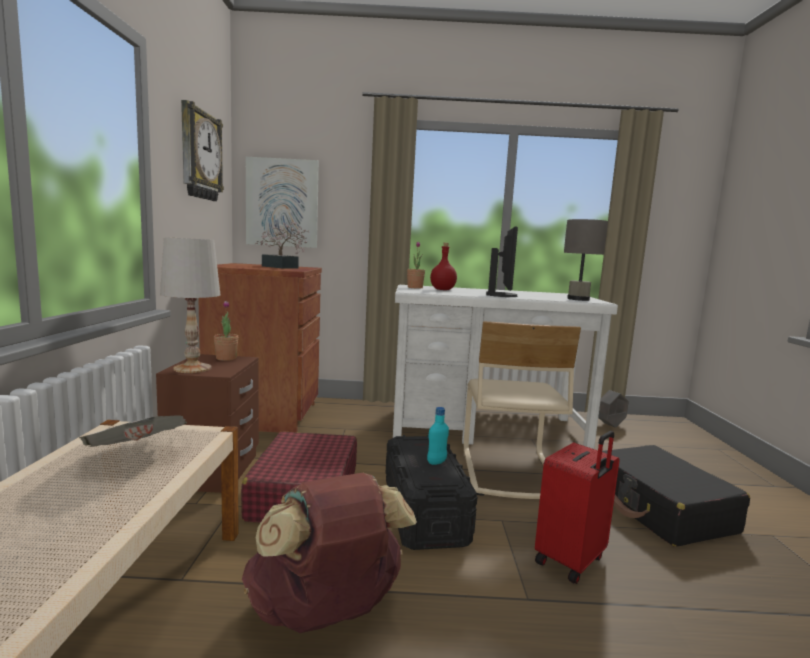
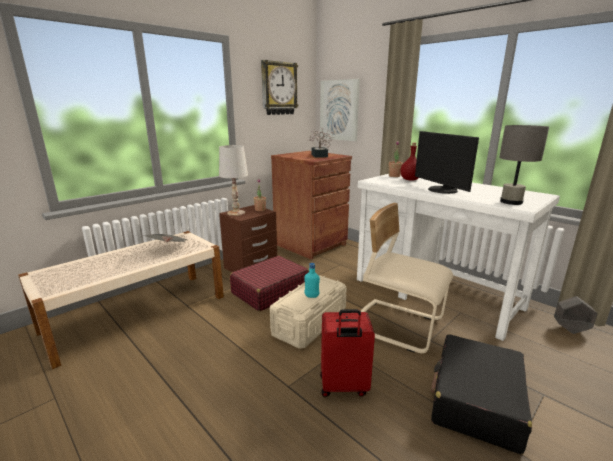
camera: 45 degrees right, 10 degrees up
brown backpack [242,473,417,633] -> none
black storage box [386,435,477,550] -> beige storage box [270,275,347,349]
beige chair [464,321,581,499] -> beige chair turned 75 degrees clockwise [361,203,453,353]
monitor [486,226,518,297] -> monitor turned 105 degrees clockwise [415,131,479,194]

